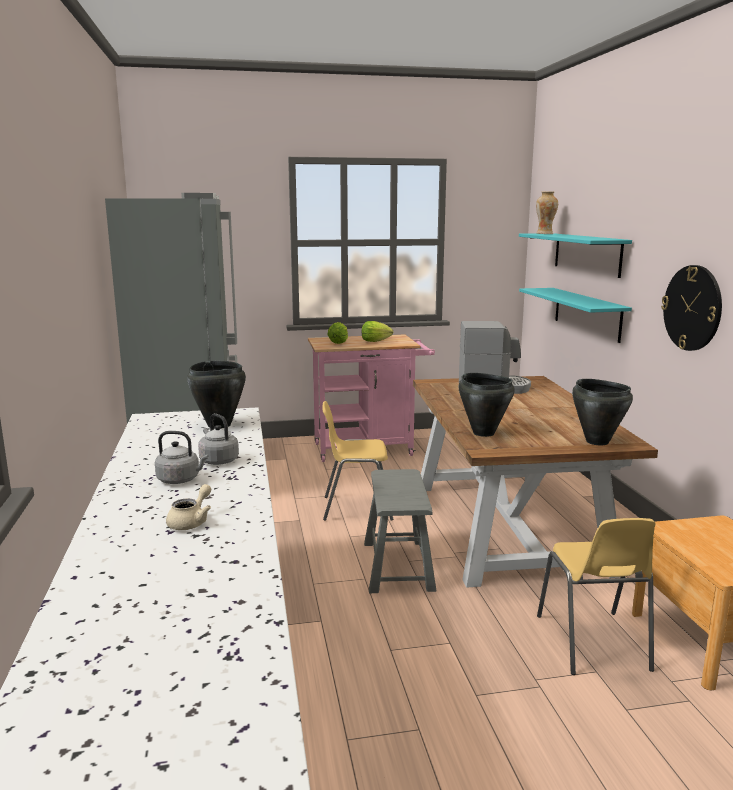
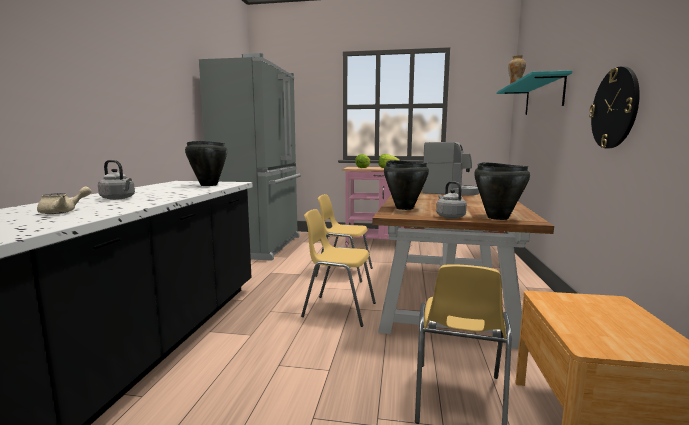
camera: 20 degrees right, 5 degrees down
grey kettle [198,413,239,465] -> grey kettle moved to [436,181,467,219]
grey stool [364,469,437,593] -> yellow chair [301,209,376,327]
turquoise shelf [519,288,632,343] -> none

